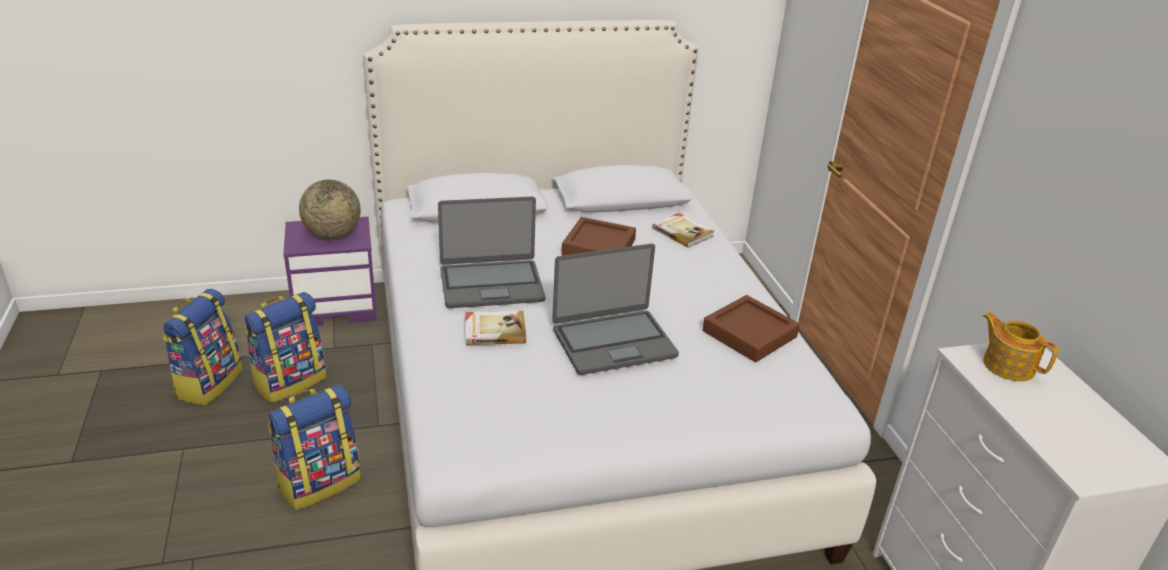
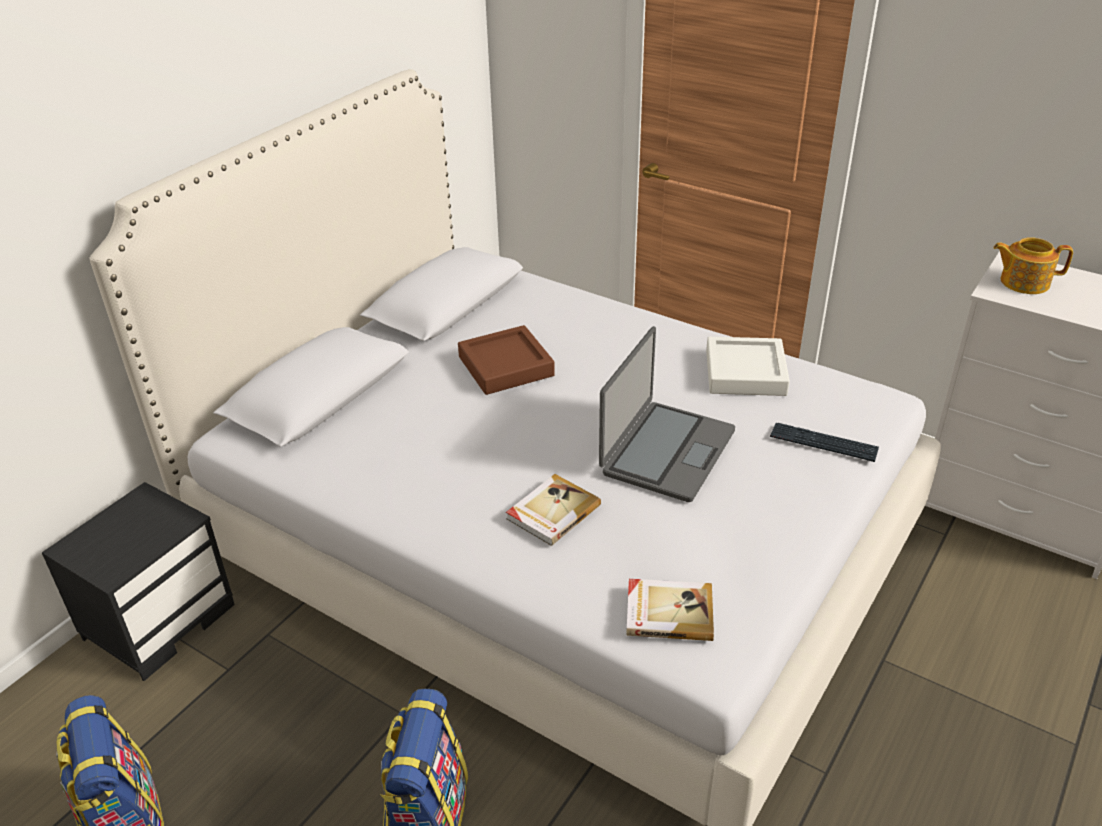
camera: 40 degrees left, 5 degrees up
backpack [244,292,327,403] -> none
purple nightstand [283,217,377,326] -> black nightstand [42,482,235,681]
globe [299,179,361,239] -> none
laptop [438,197,545,308] -> none
book [652,213,714,248] -> book moved to [626,579,714,641]
brown tray [703,295,800,362] -> white tray [706,337,790,396]
none -> keyboard [770,423,879,462]

